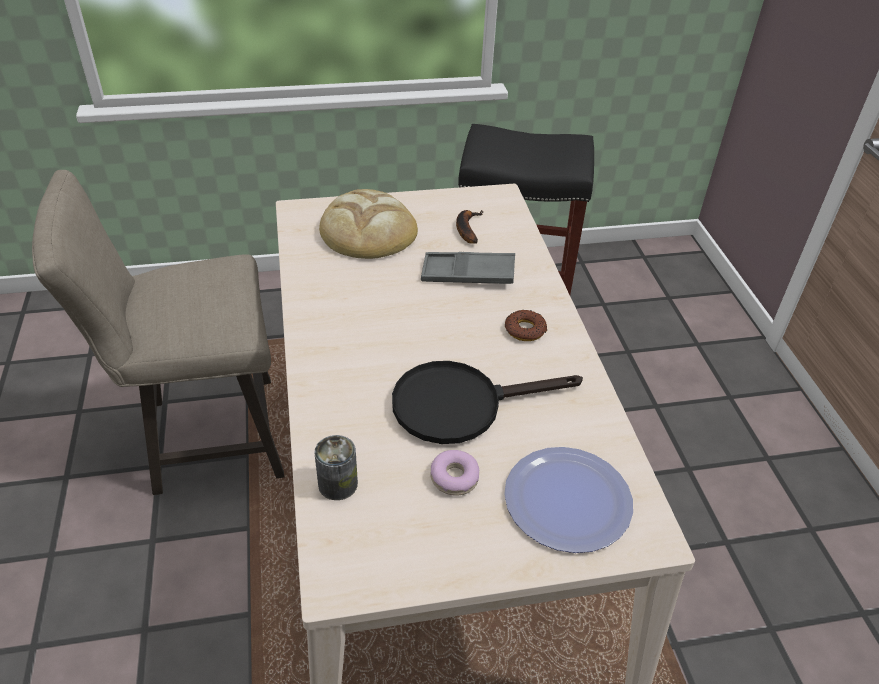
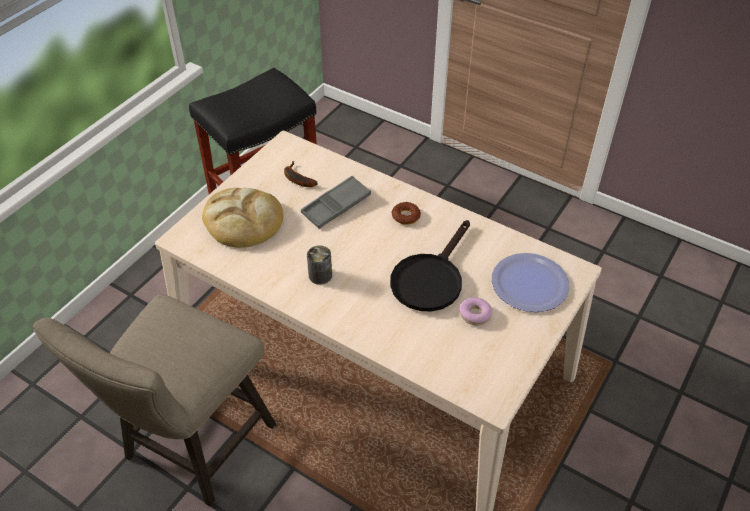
camera: 45 degrees left, 5 degrees up
can [314,435,358,500] -> can moved to [307,245,332,285]

